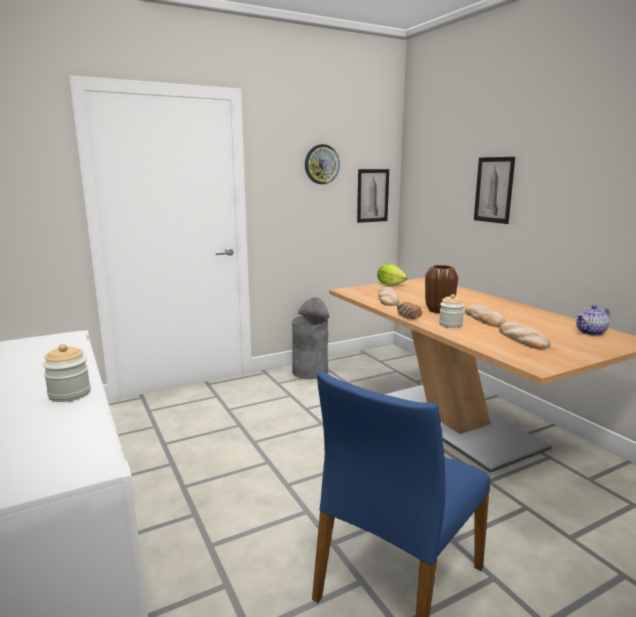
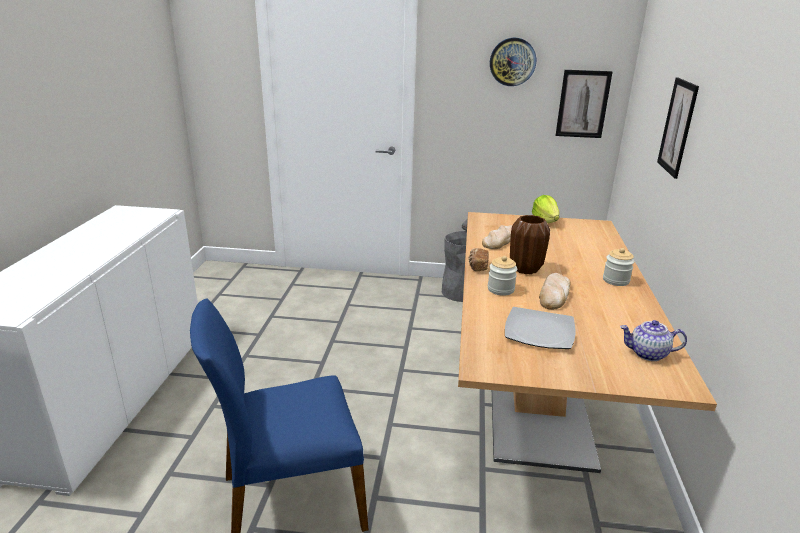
camera: 35 degrees right, 10 degrees up
jar [43,344,91,402] -> jar moved to [603,248,635,286]
bread [499,321,551,349] -> plate [505,307,575,349]

